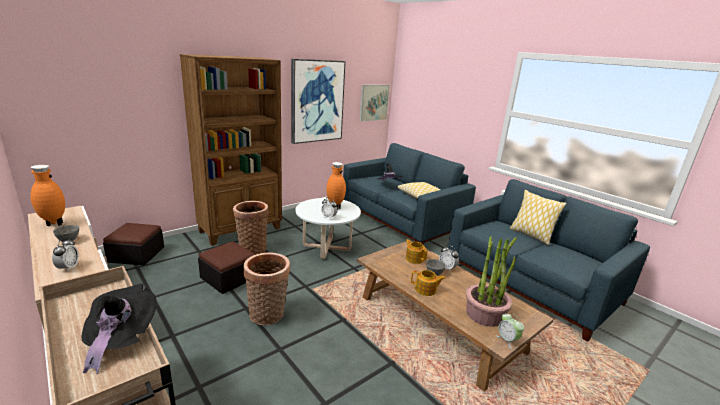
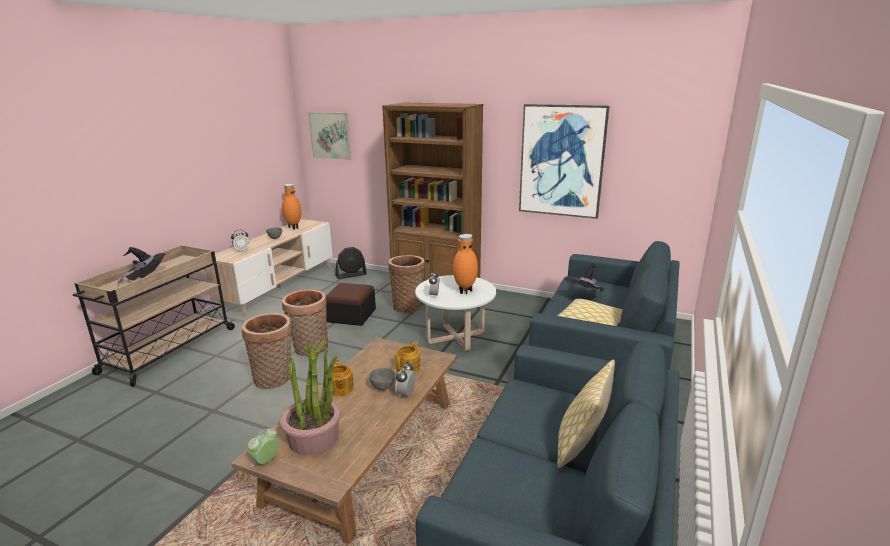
camera: 65 degrees right, 0 degrees up
ottoman [103,223,164,266] -> black fan [335,247,367,279]
picture [359,85,390,122] -> picture moved to [308,112,351,160]
none -> basket [242,313,292,389]

